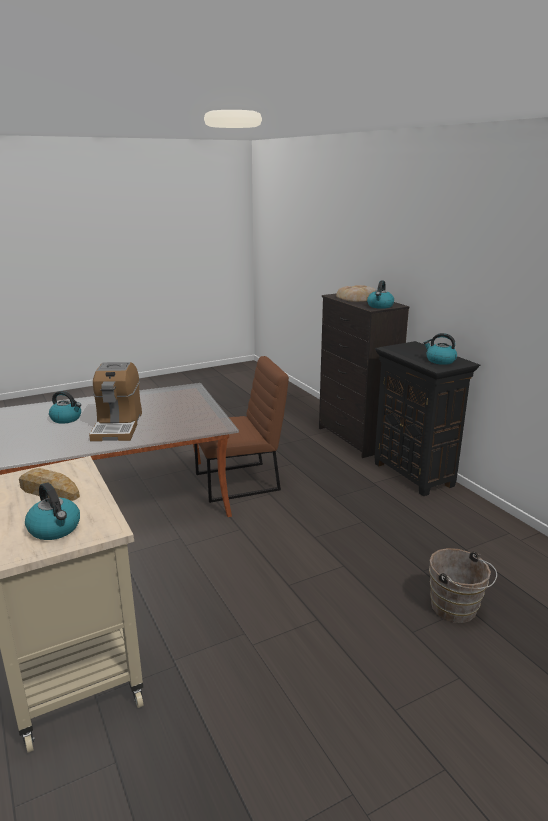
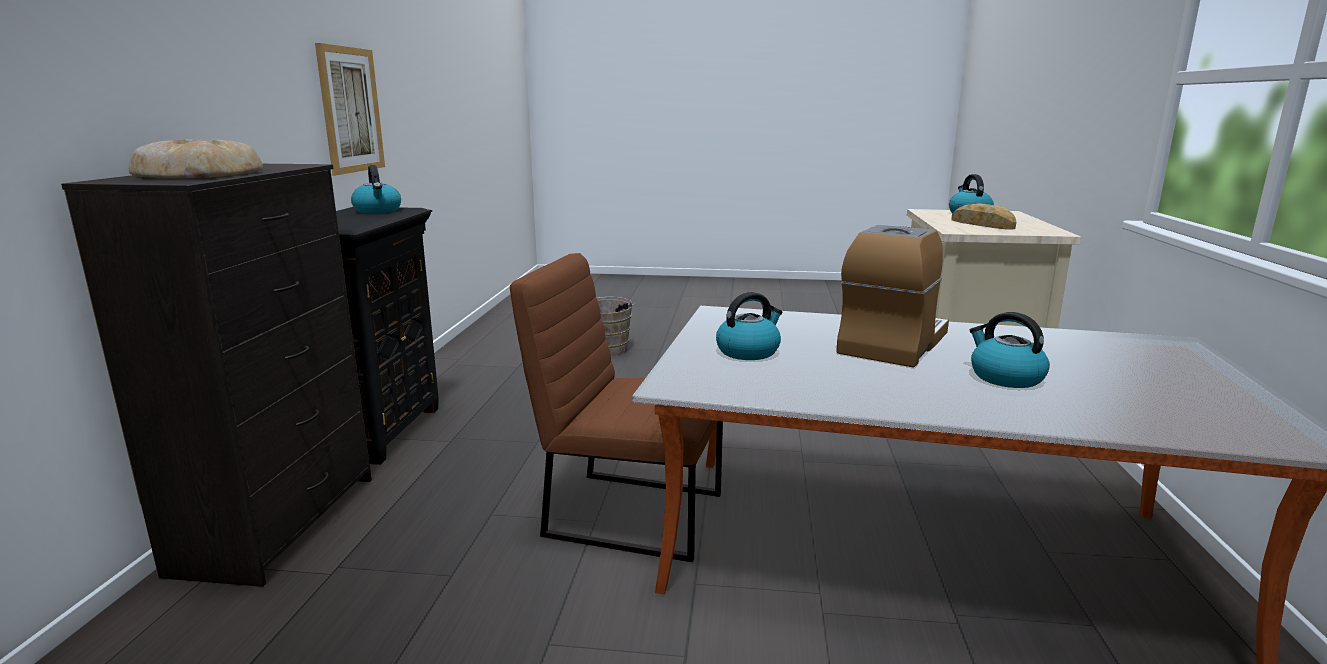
camera: 145 degrees left, 5 degrees down
kettle [367,280,394,309] -> kettle moved to [716,292,782,360]
none -> picture [315,43,385,175]

